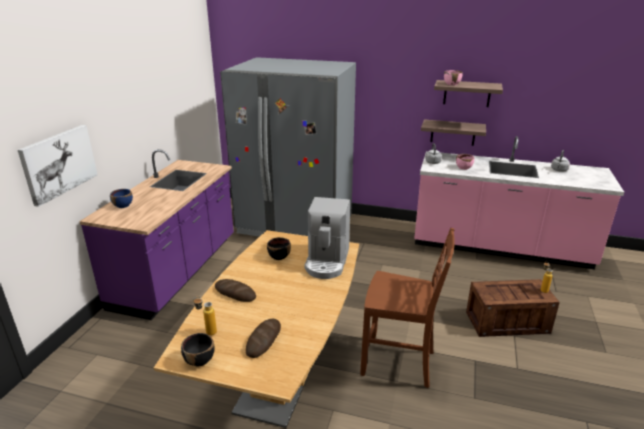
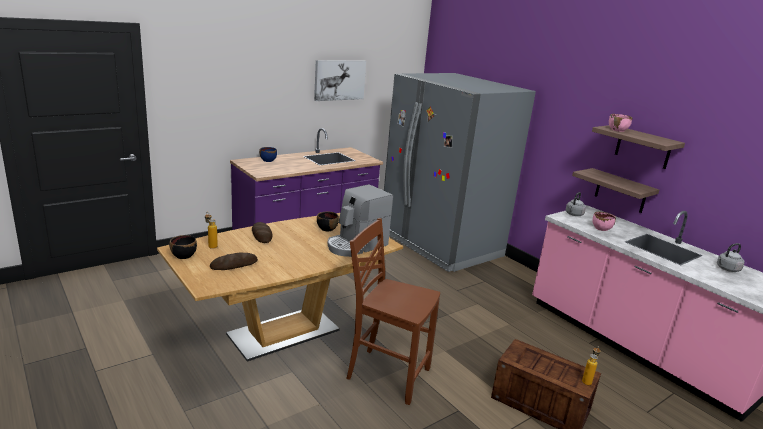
camera: 35 degrees right, 5 degrees down
picture [18,125,97,207] -> picture moved to [314,60,366,101]
brown chair [360,228,455,388] -> brown chair turned 150 degrees clockwise [346,218,440,405]

